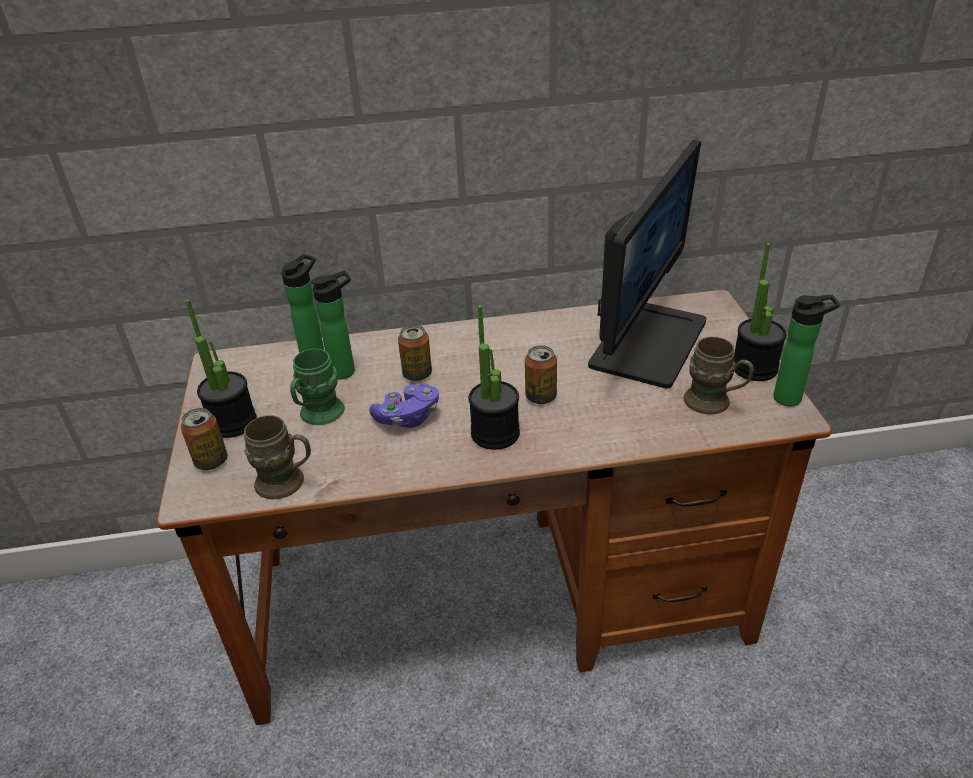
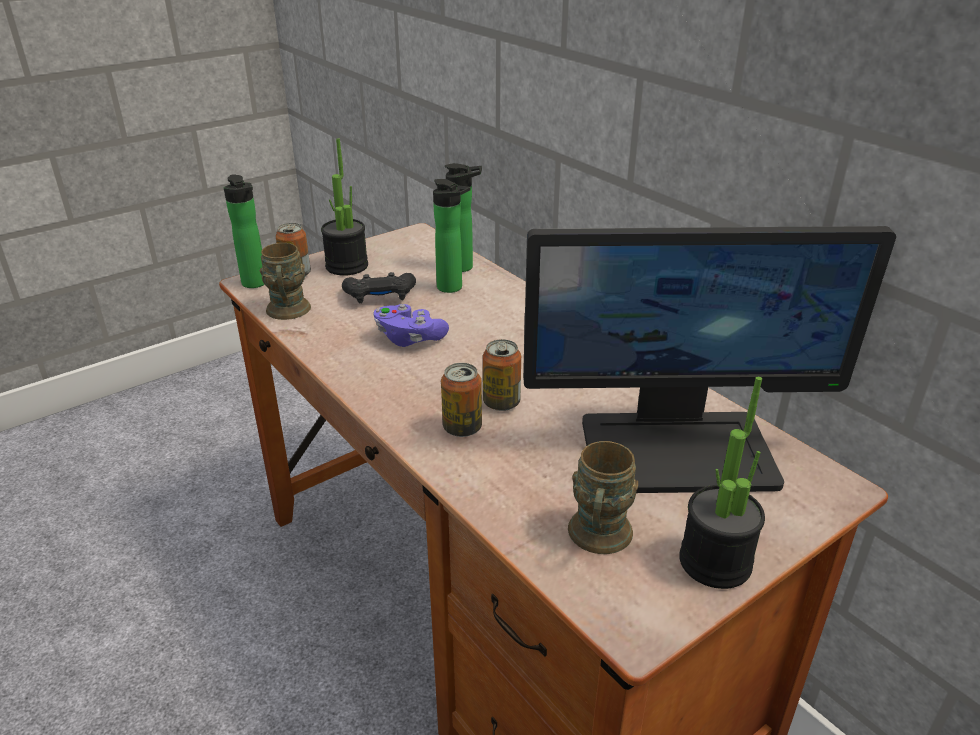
camera: 60 degrees right, 5 degrees down
green mug [290,349,345,425] -> black game controller [342,272,416,304]
can [398,325,432,381] -> can moved to [441,363,482,437]
potted plant [469,305,520,450] -> none
bottle [773,295,840,407] -> bottle moved to [224,174,265,288]

